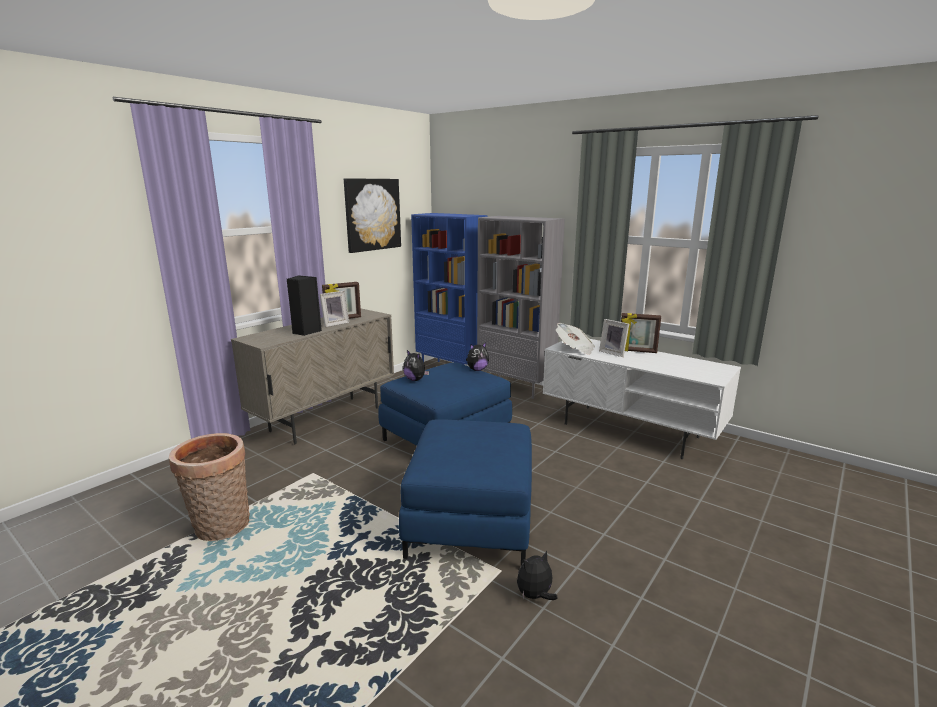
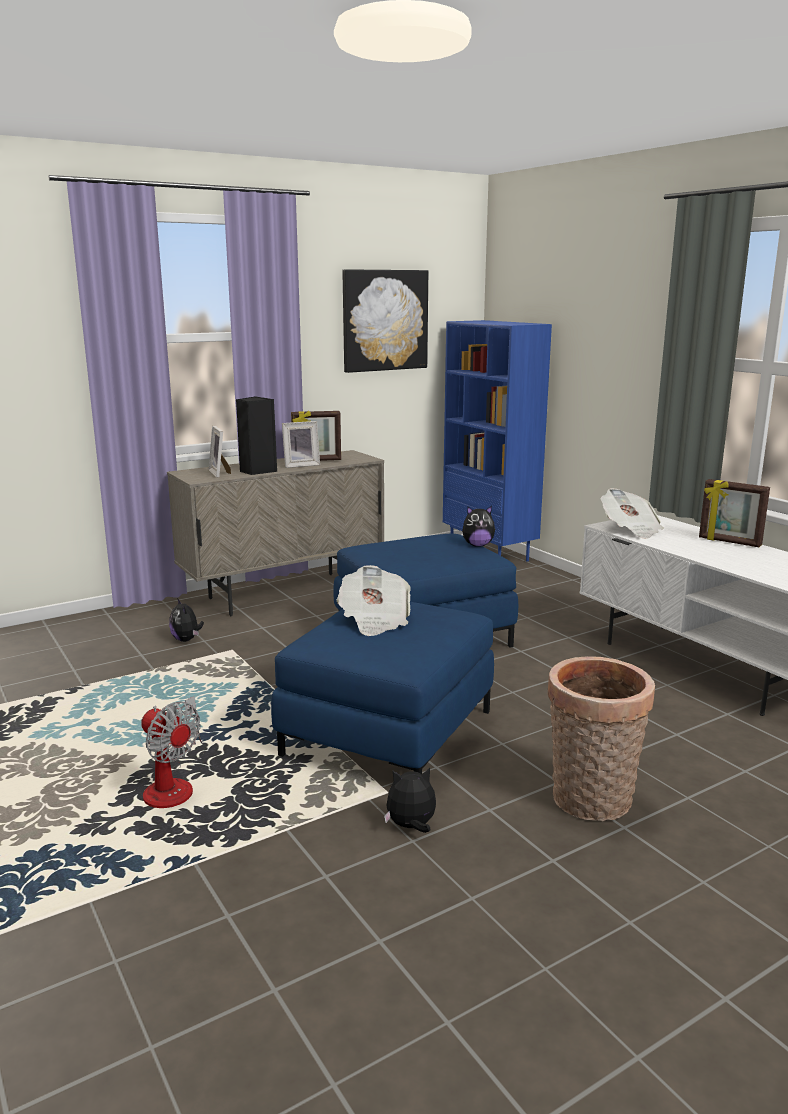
camera: 20 degrees right, 0 degrees up
basket [169,433,250,541] -> basket moved to [548,656,655,821]
plush toy [403,350,429,381] -> plush toy moved to [169,598,204,642]
grey bookcase [477,216,565,399] -> none
picture frame [599,319,629,357] -> picture frame moved to [209,426,231,478]
none -> fan [141,696,205,808]
none -> newspaper [336,565,411,636]

